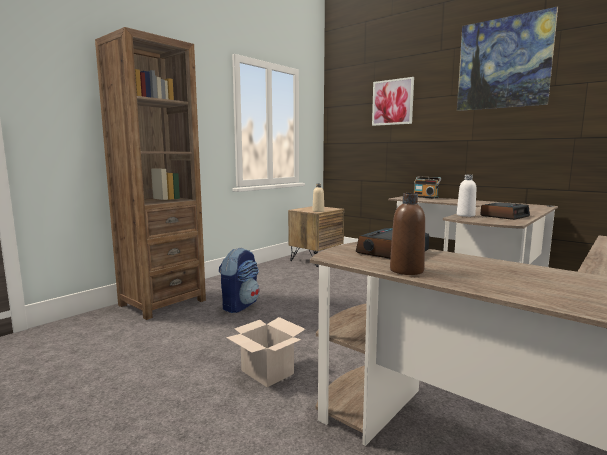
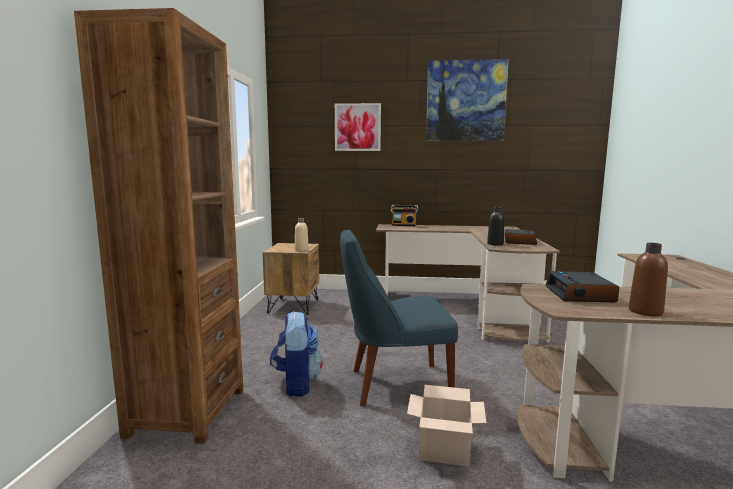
camera: 35 degrees left, 0 degrees up
white bottle [457,175,476,217] -> black bottle [487,207,505,245]
none -> blue chair [340,230,458,406]

